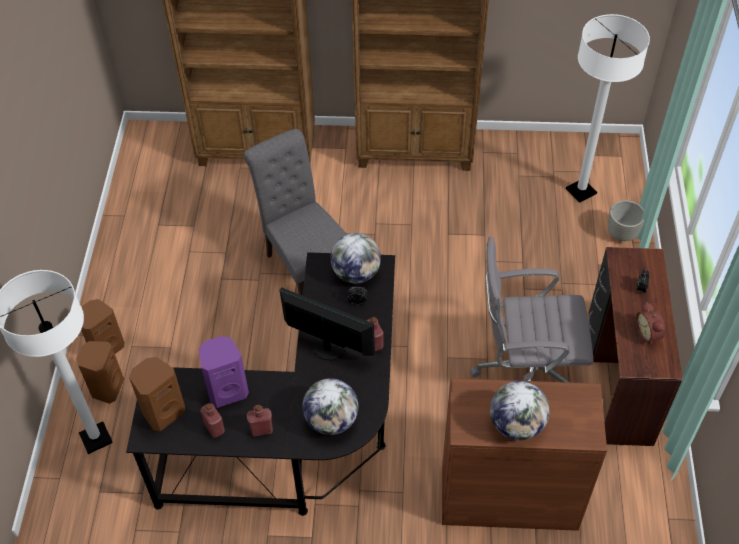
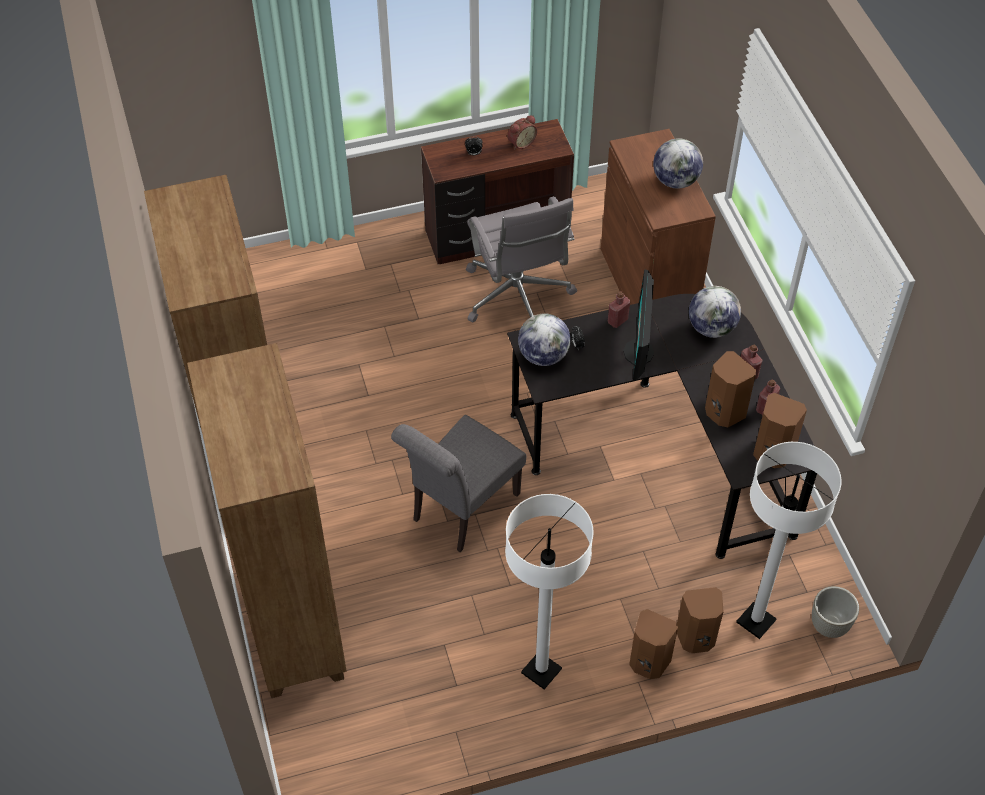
camera: 110 degrees left, 0 degrees up
purple speaker [199,336,249,408] -> brown speaker [705,351,756,427]
white floor lamp [566,14,650,203] -> white floor lamp moved to [505,494,594,690]
grey planter [608,200,644,241] -> grey planter moved to [812,586,859,638]

